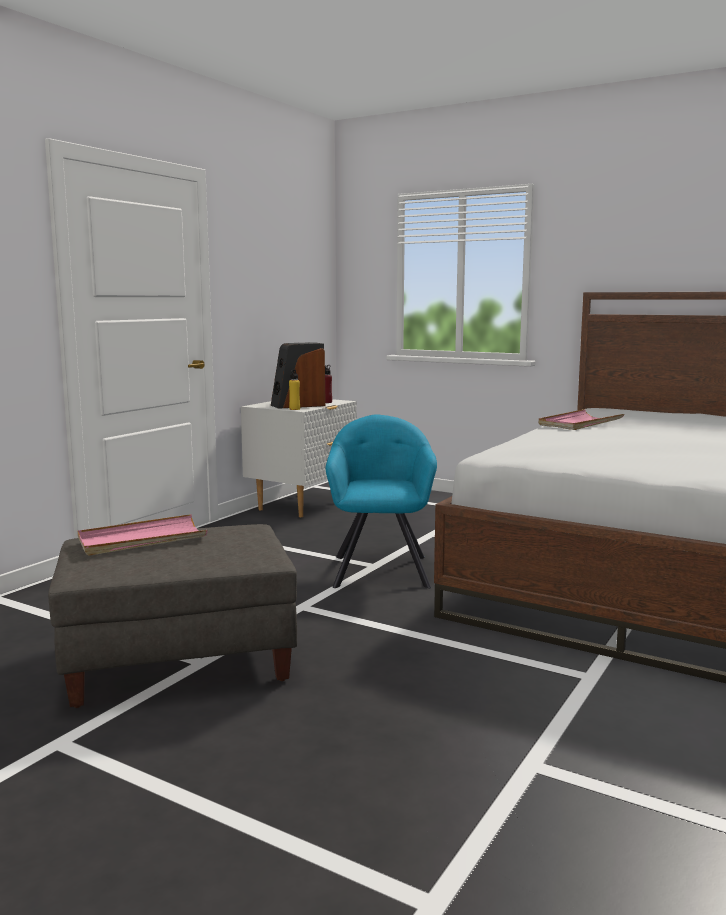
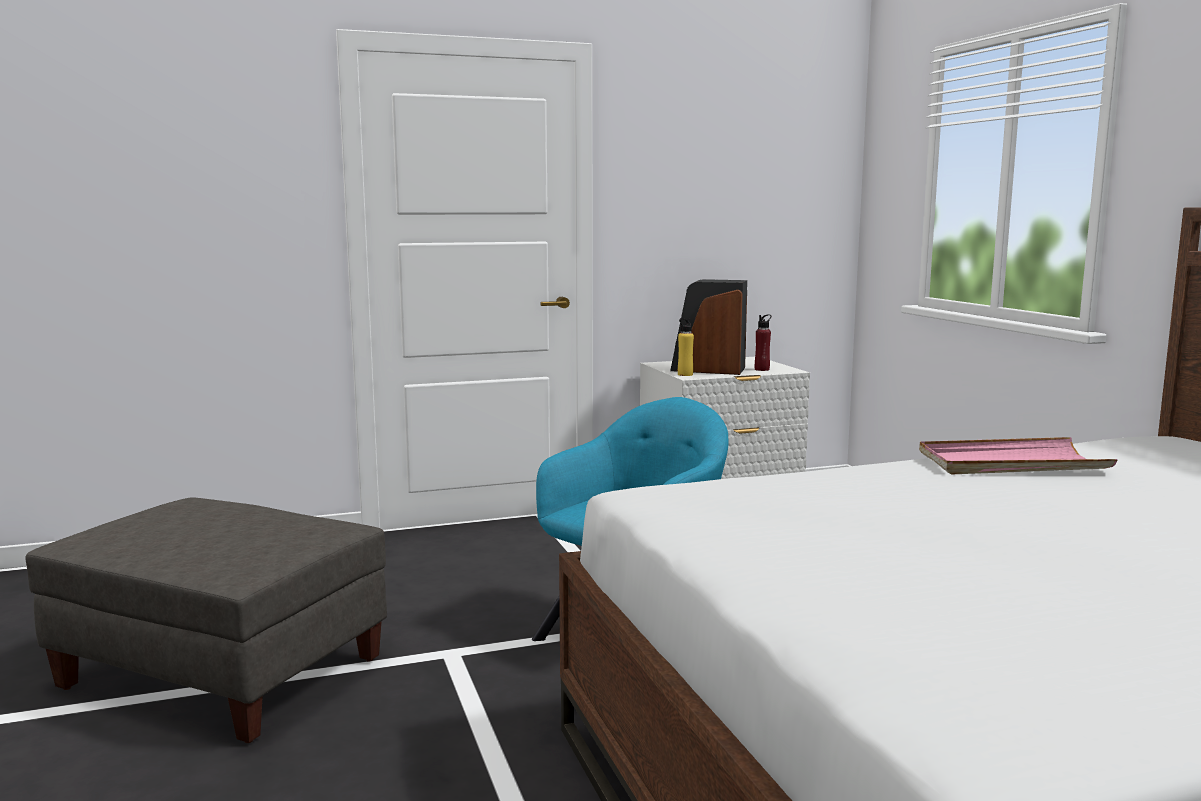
camera: 40 degrees right, 0 degrees up
pink tray [78,514,207,556] -> none

